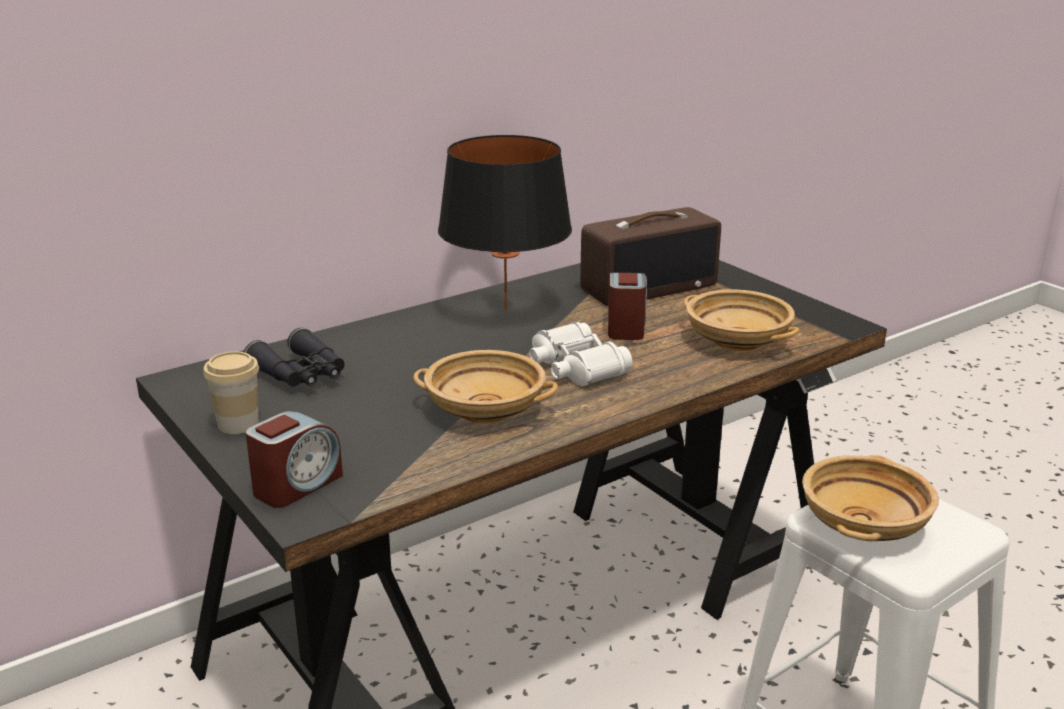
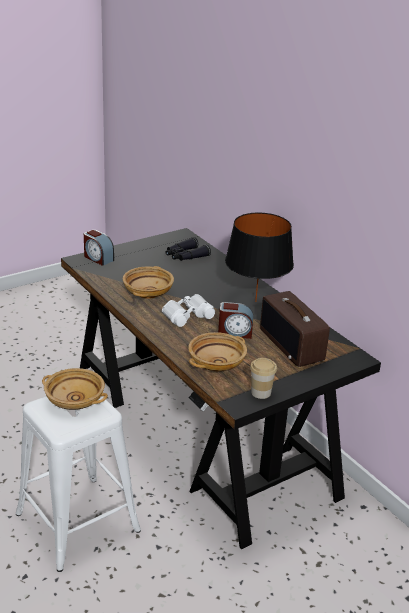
camera: 90 degrees right, 5 degrees up
cup [203,351,259,434] -> cup moved to [250,358,277,399]

